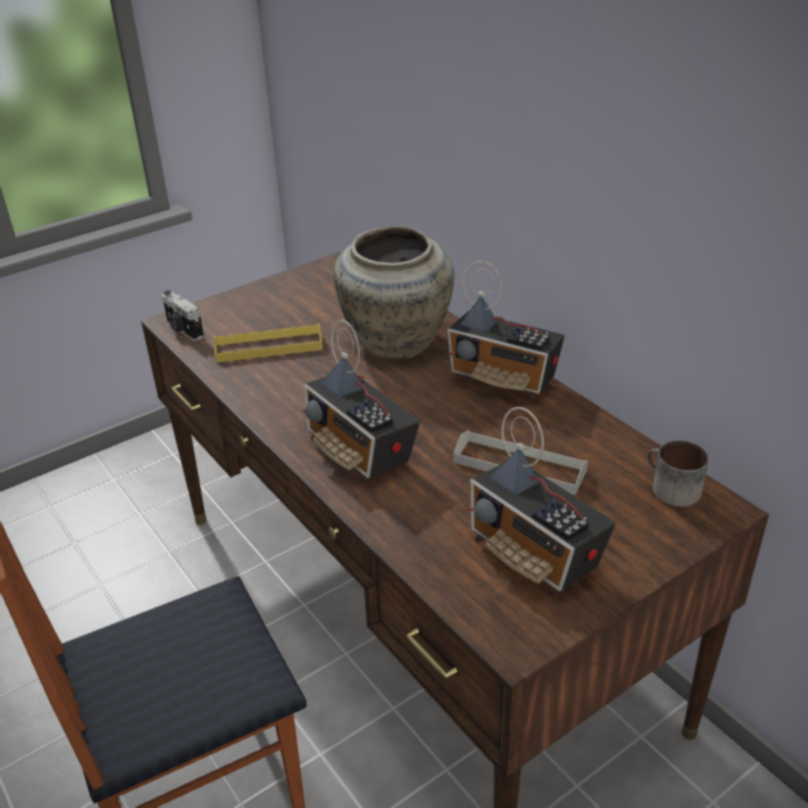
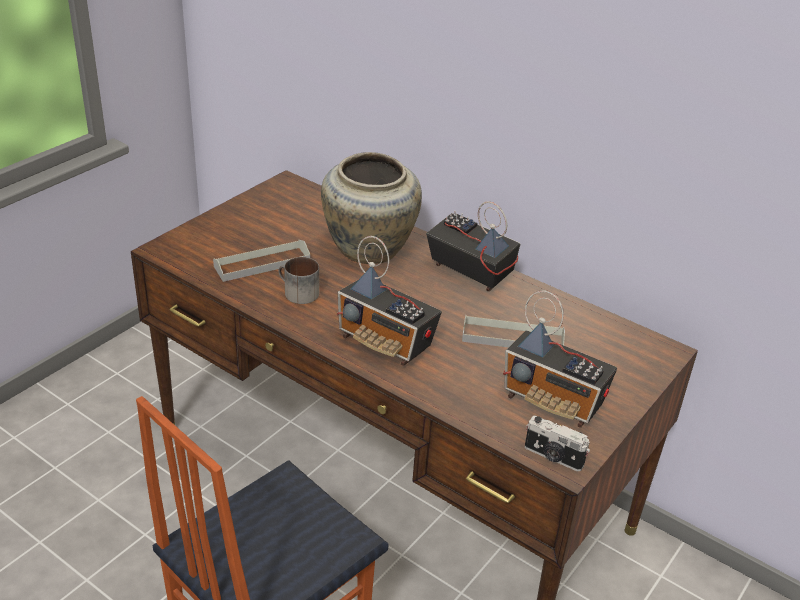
camera: 20 degrees left, 0 degrees up
camera [162,290,204,341] -> camera moved to [525,416,590,472]
yellow tray [213,324,323,362] -> grey tray [213,240,310,282]
radio [447,261,565,400] -> radio turned 150 degrees counterclockwise [426,201,520,292]
mug [647,440,709,507] -> mug moved to [278,257,319,304]

